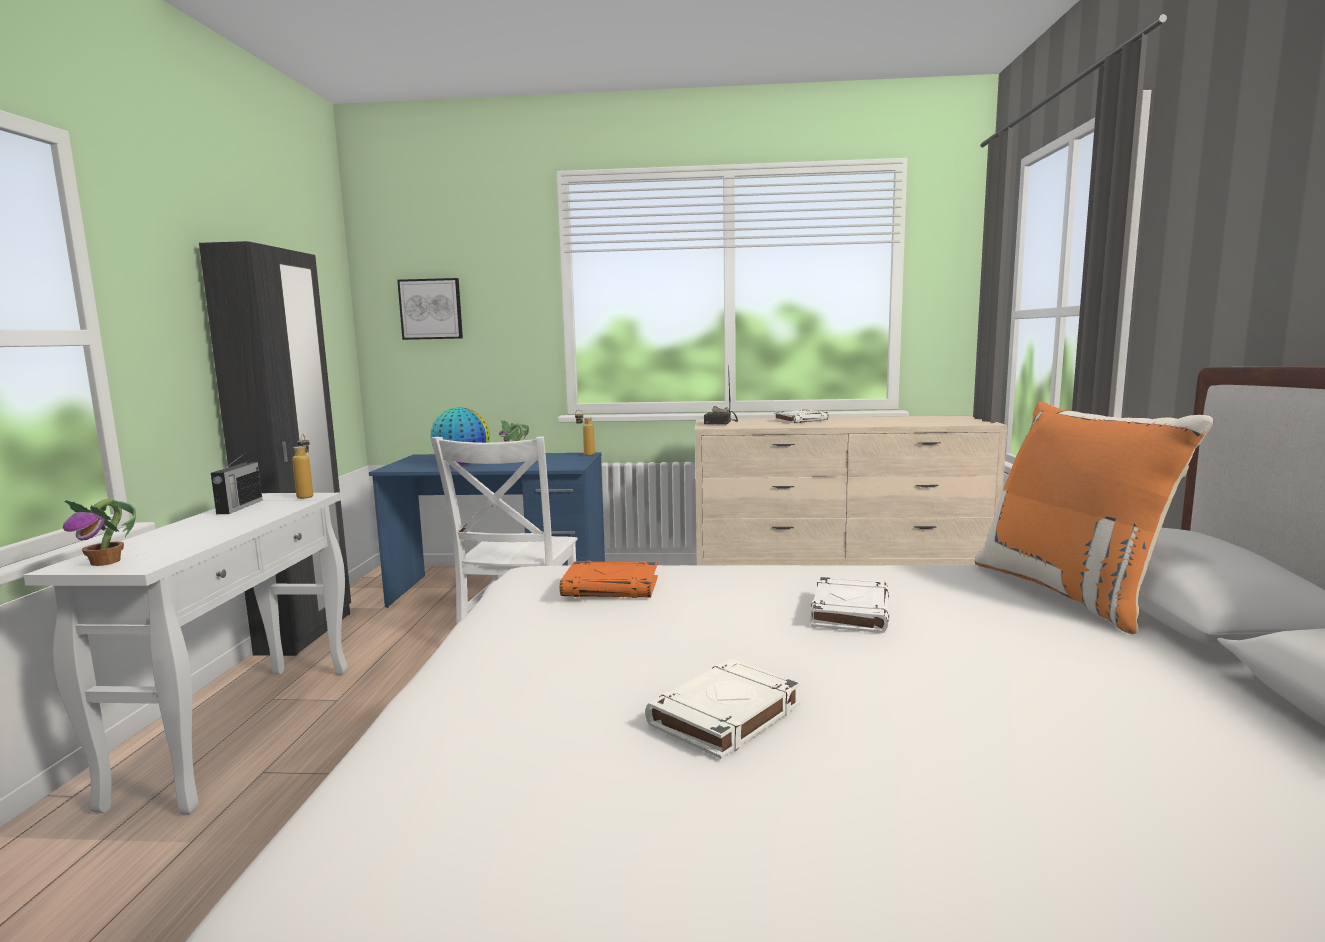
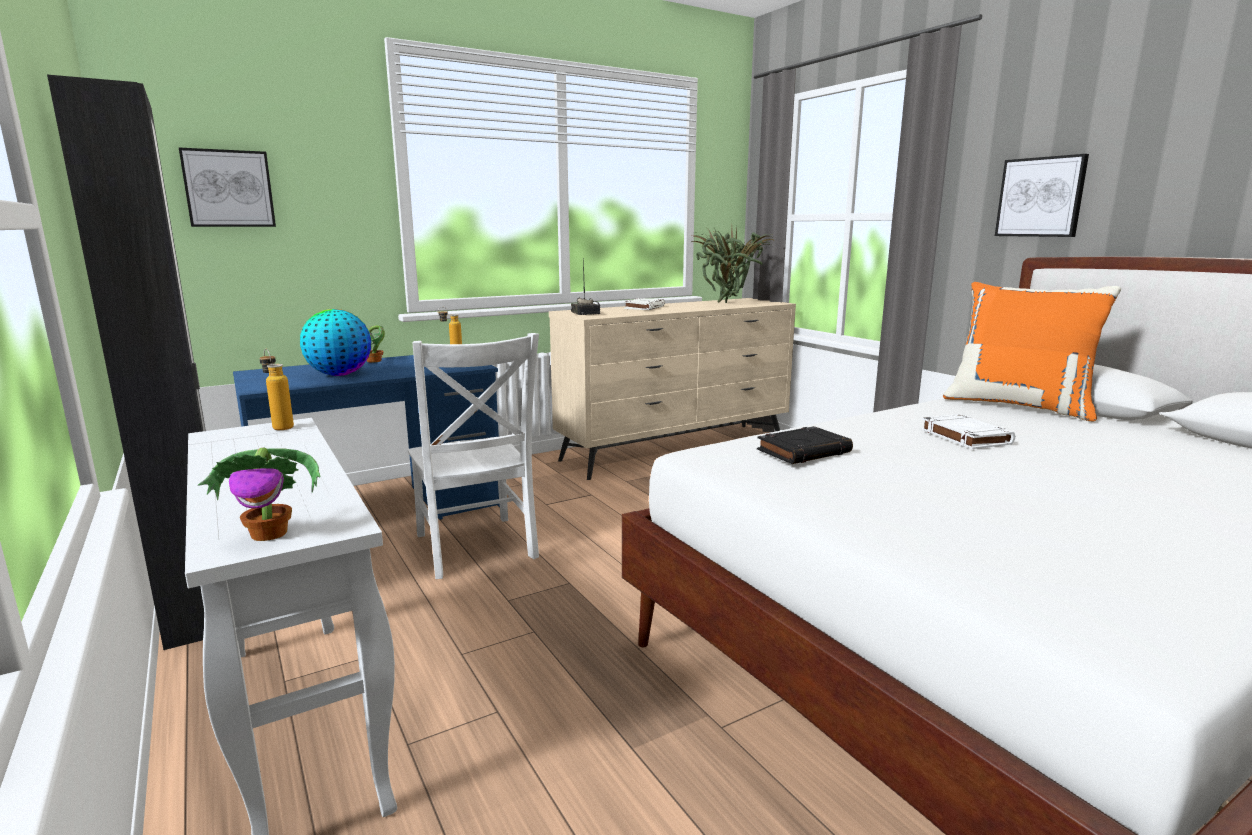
camera: 35 degrees left, 5 degrees up
radio [211,453,263,514] -> none
orange book [560,561,658,598] -> black book [757,426,853,464]
white book [645,659,801,759] -> none
none -> potted plant [691,226,776,303]
none -> picture [995,154,1089,237]

